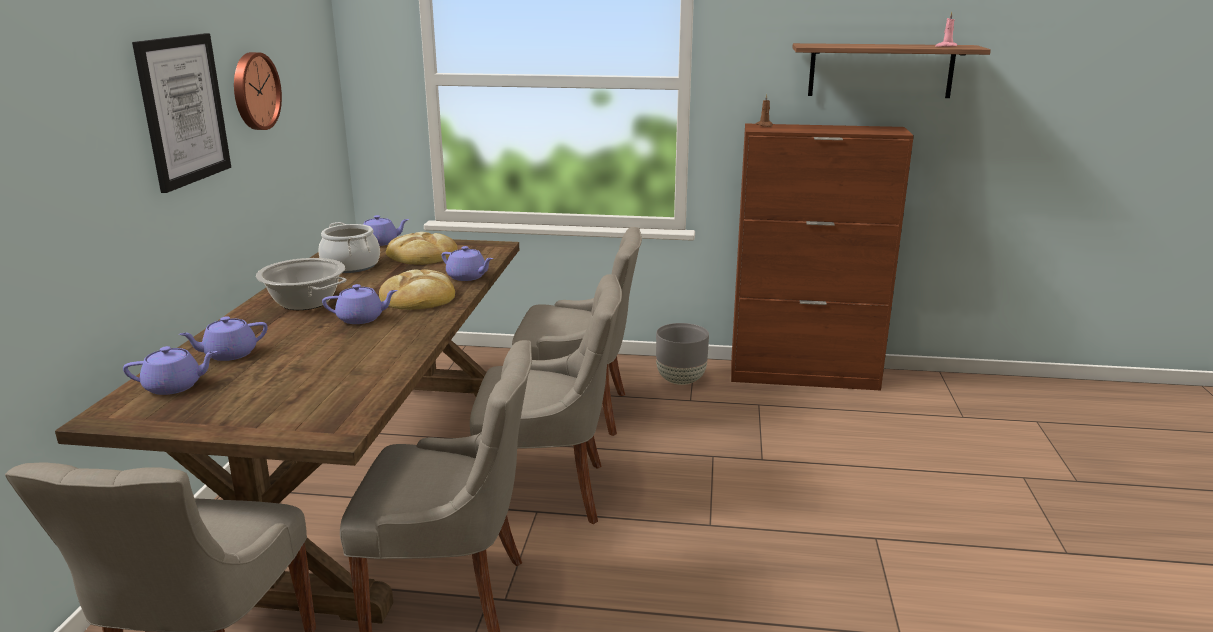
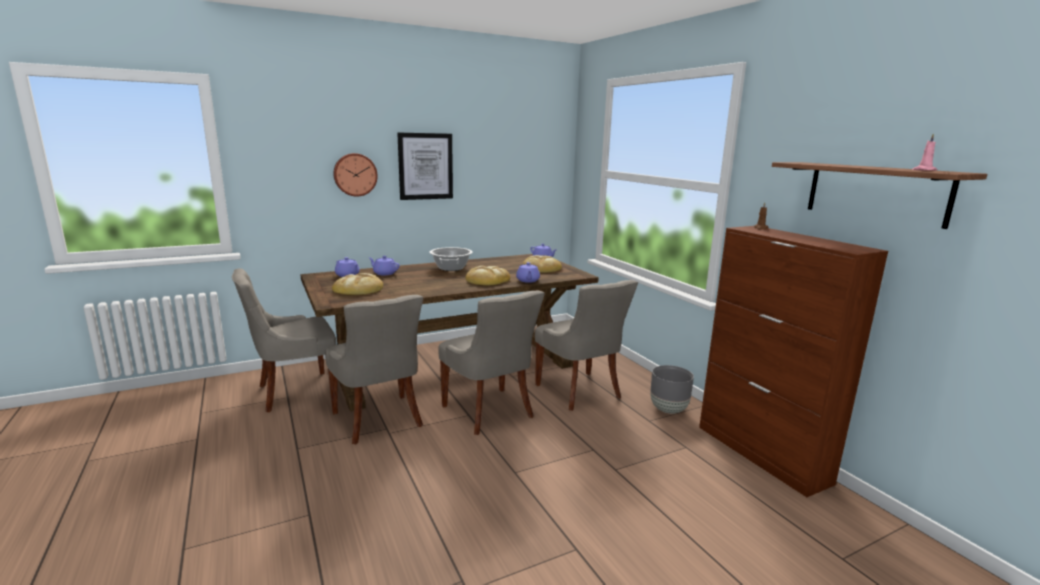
camera: 55 degrees right, 5 degrees down
wall clock [234,52,282,130] -> wall clock moved to [333,153,378,197]
cooking pot [318,222,380,273] -> none
purple teapot [322,284,398,324] -> none
none -> bread [332,273,383,295]

